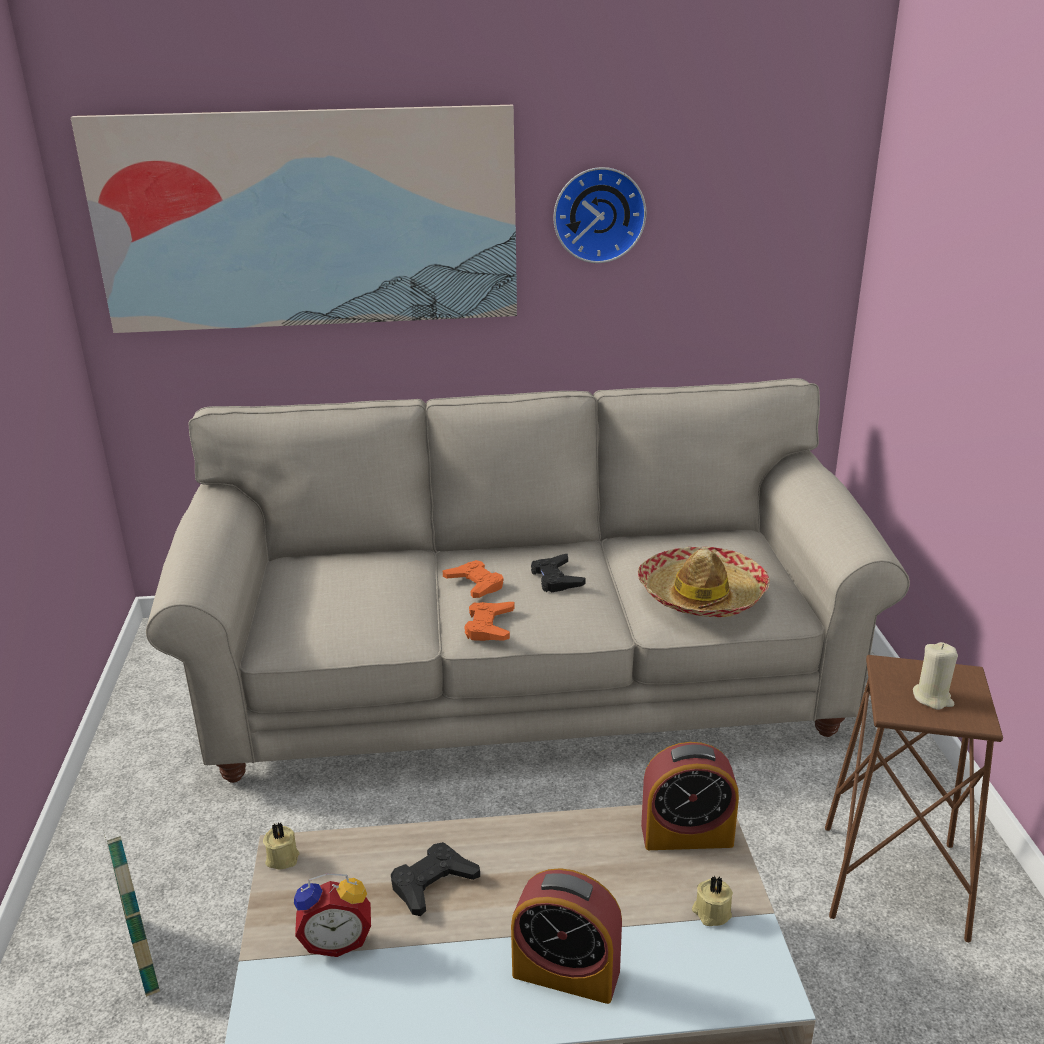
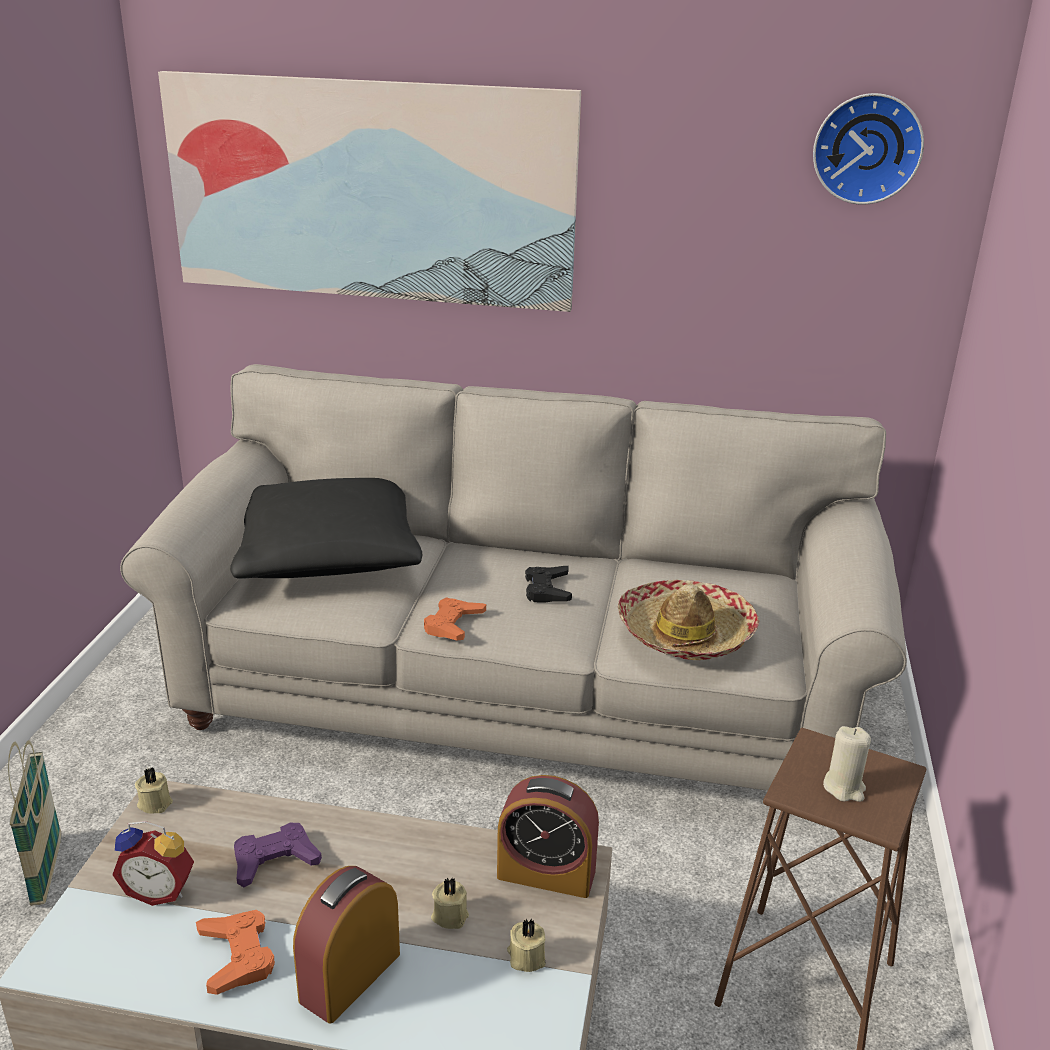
camera: 15 degrees right, 0 degrees up
black game controller [391,842,480,916] -> purple game controller [234,823,322,887]
orange game controller [443,560,503,598] -> orange game controller moved to [196,910,275,995]
alarm clock [511,868,622,1004] -> alarm clock turned 90 degrees clockwise [293,866,400,1023]
wall clock [553,167,646,263] -> wall clock moved to [813,93,924,205]
none -> black pillow [230,478,422,579]
none -> beige candle [431,877,469,929]

